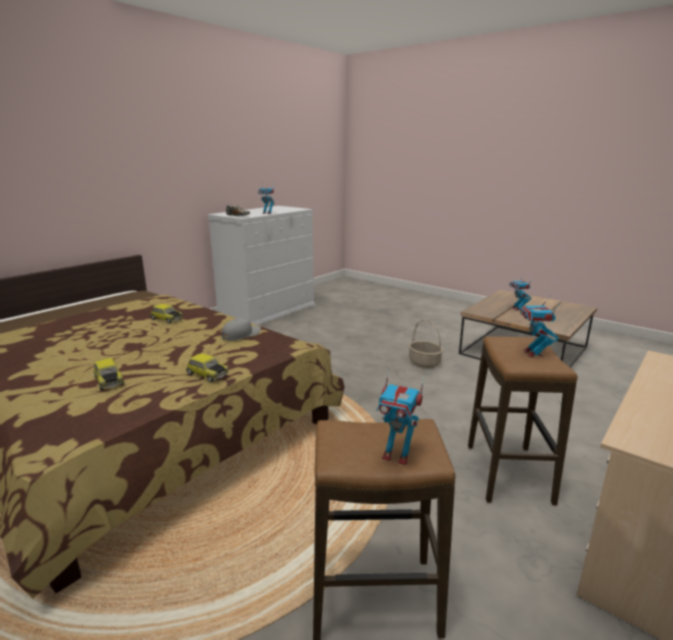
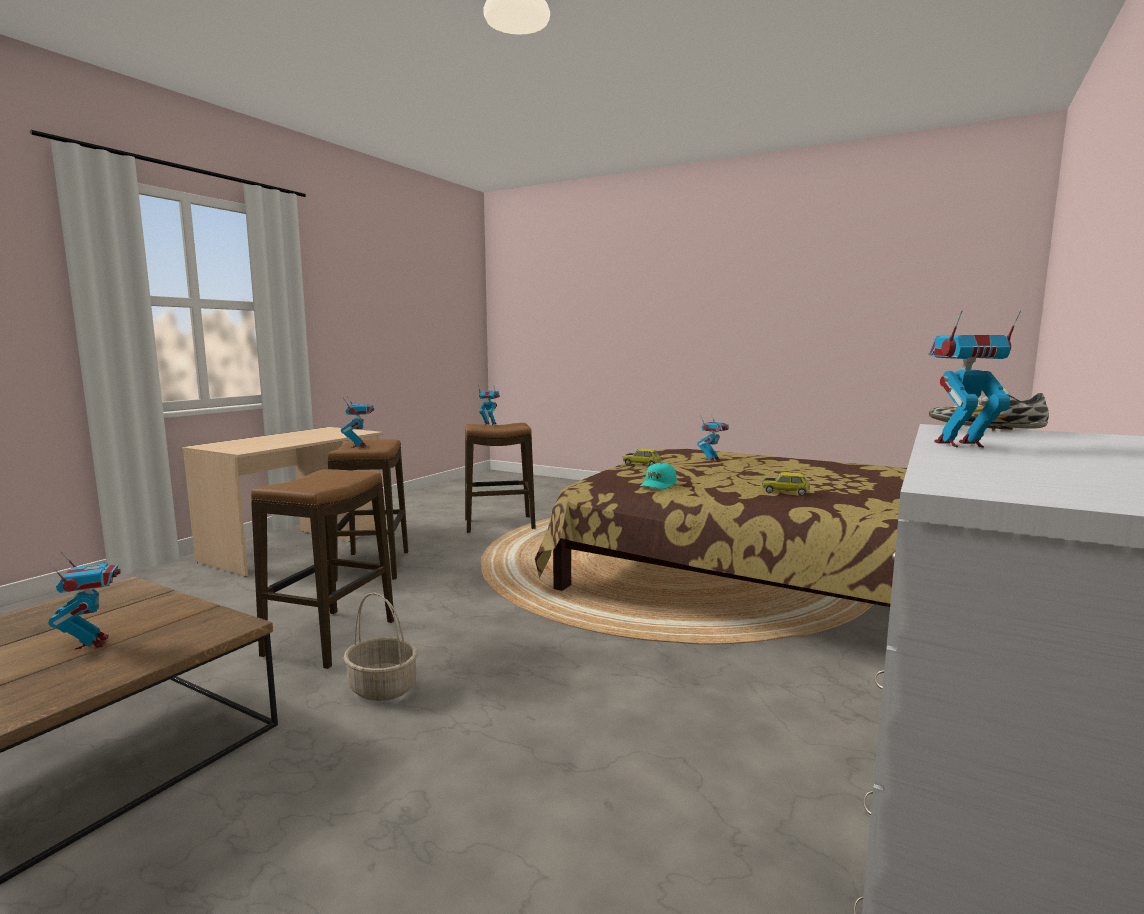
camera: 170 degrees right, 10 degrees down
toy car [94,358,124,390] -> toy robot [697,415,729,462]
grey cap [222,317,261,341] -> turquoise cap [640,462,677,489]
none -> stool [251,469,394,669]

